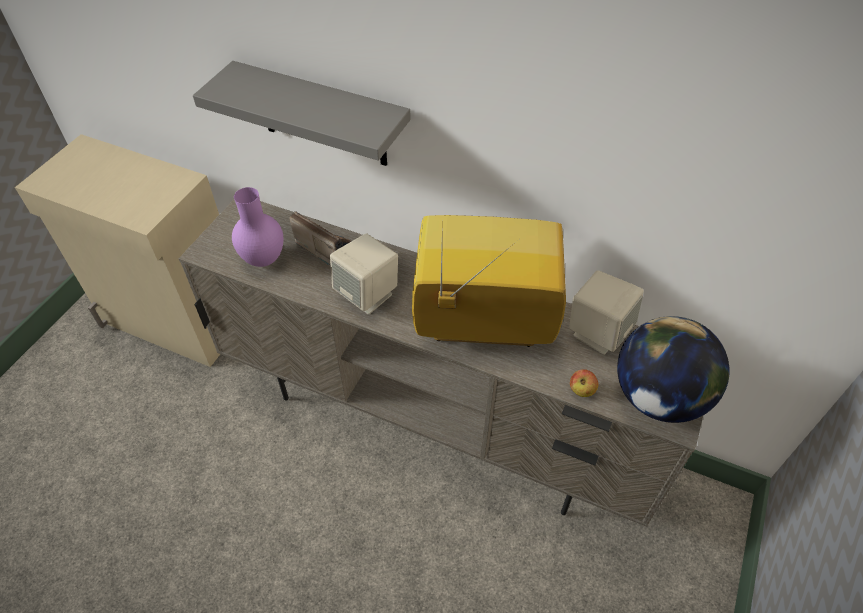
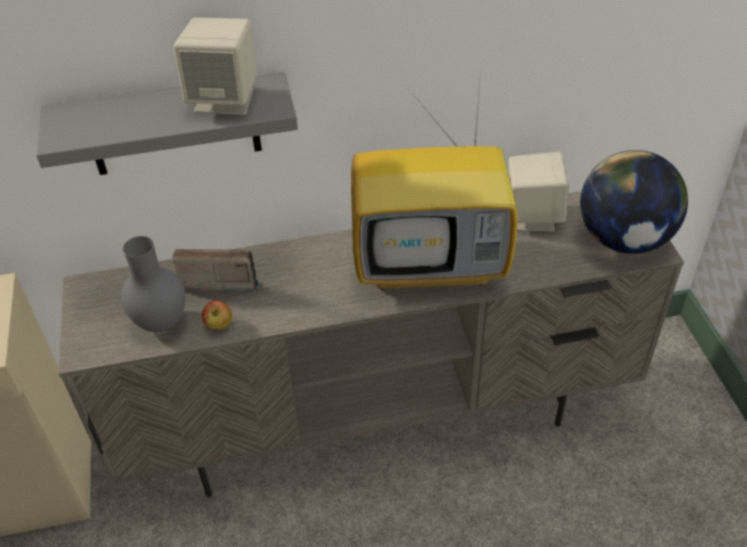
camera: 35 degrees left, 5 degrees down
purple vase [232,187,284,267] -> grey vase [121,236,186,332]
beige speaker [330,233,398,315] -> beige speaker moved to [174,17,257,115]
television [412,215,566,347] -> television turned 150 degrees counterclockwise [351,70,518,290]
apple [570,369,598,397] -> apple moved to [202,300,232,330]

